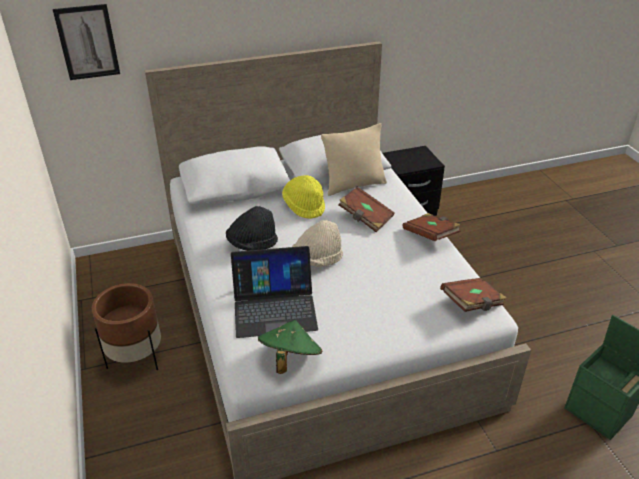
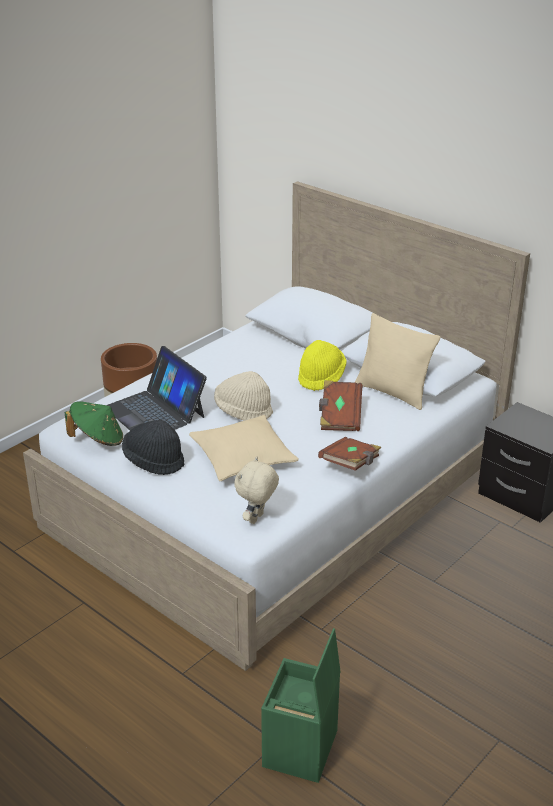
camera: 60 degrees right, 5 degrees down
picture [53,4,120,80] -> none
black hat [226,206,278,251] -> black hat moved to [122,420,184,475]
brown book [440,278,507,312] -> beige plush toy [235,457,279,524]
none -> beige pillow [189,415,299,481]

